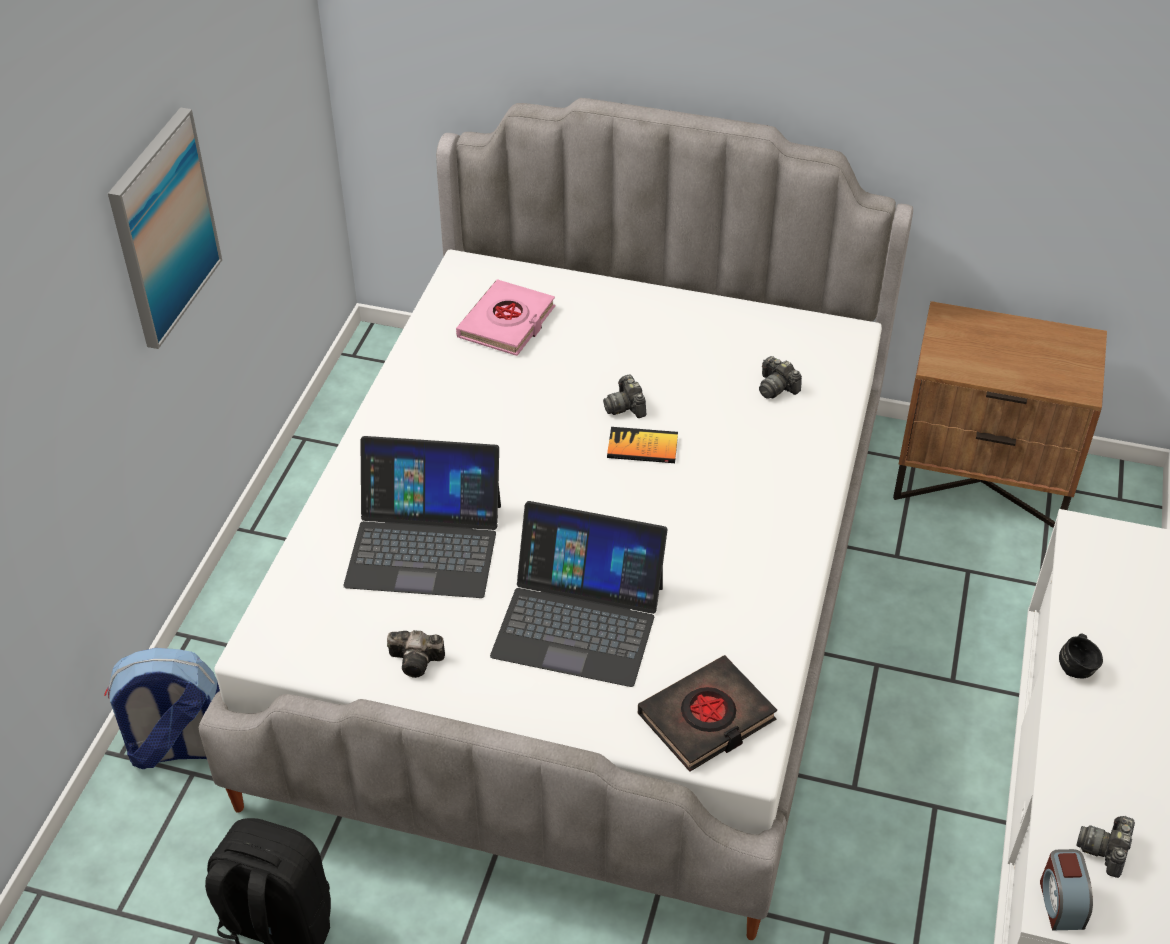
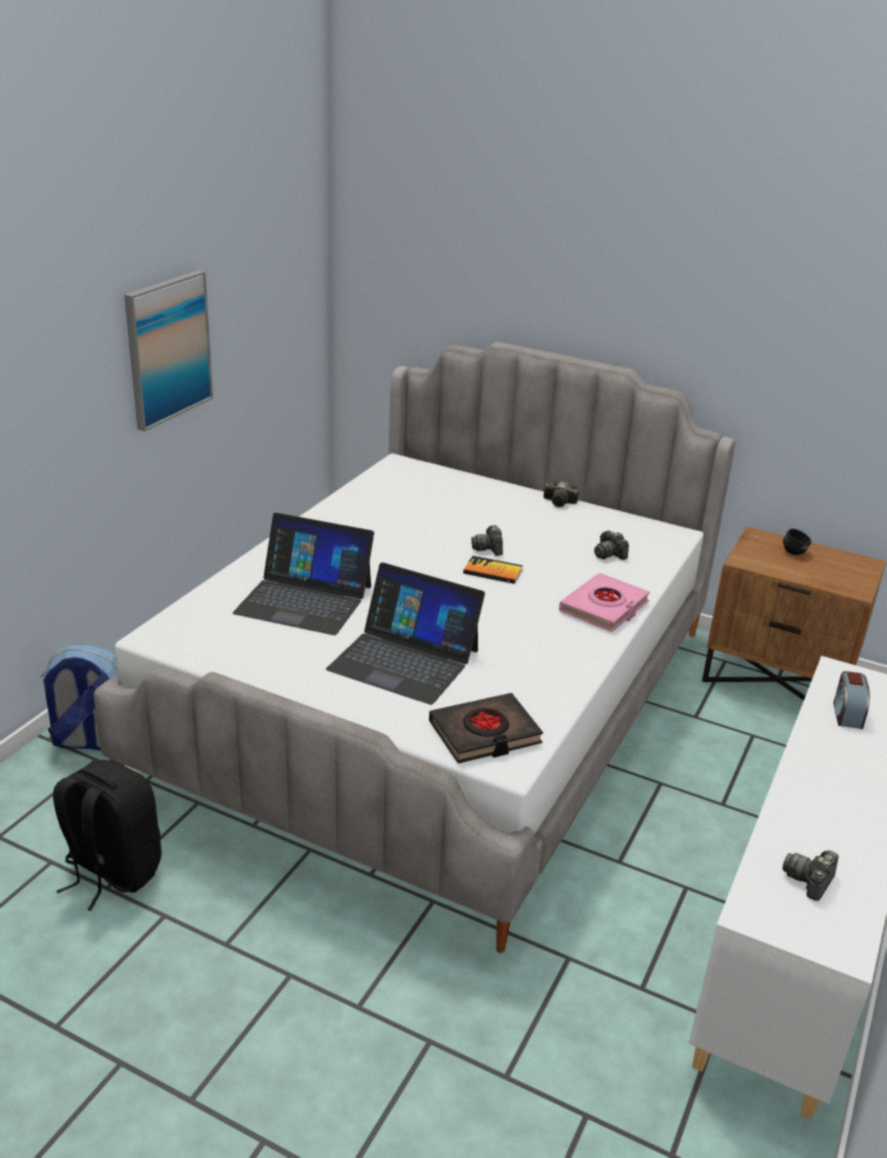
camera: 10 degrees right, 15 degrees down
camera [387,630,445,678] -> camera moved to [544,480,579,507]
pink book [456,279,556,356] -> pink book moved to [559,573,650,632]
alarm clock [1040,849,1093,930] -> alarm clock moved to [833,671,870,729]
black mug [1059,633,1103,678] -> black mug moved to [783,529,811,555]

